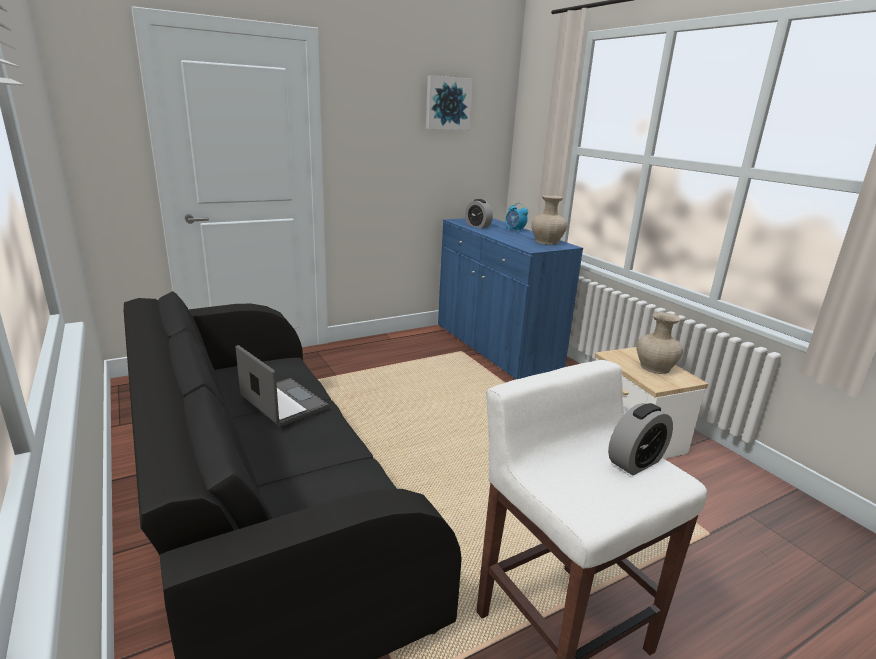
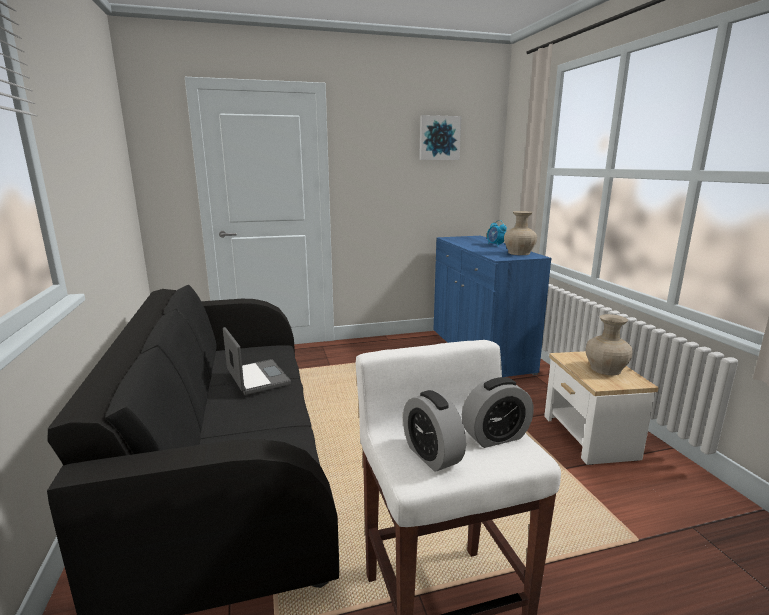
camera: 15 degrees right, 5 degrees down
alarm clock [465,199,493,228] -> alarm clock moved to [403,390,466,472]

